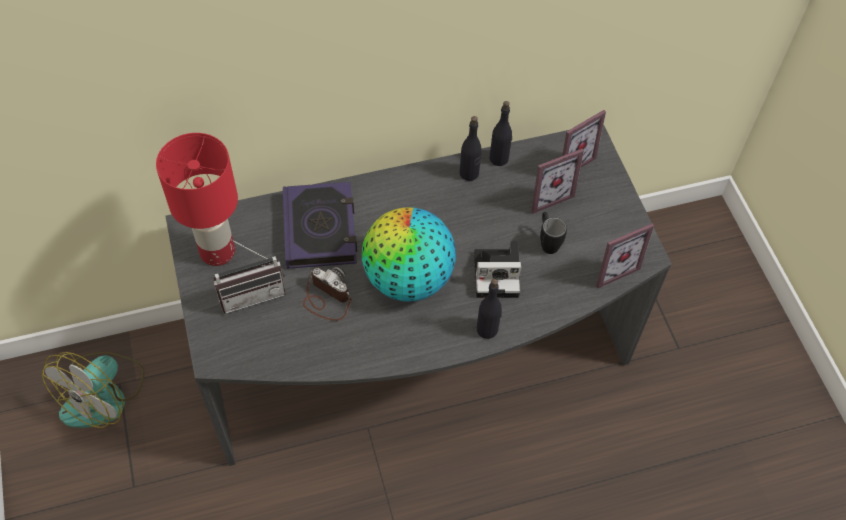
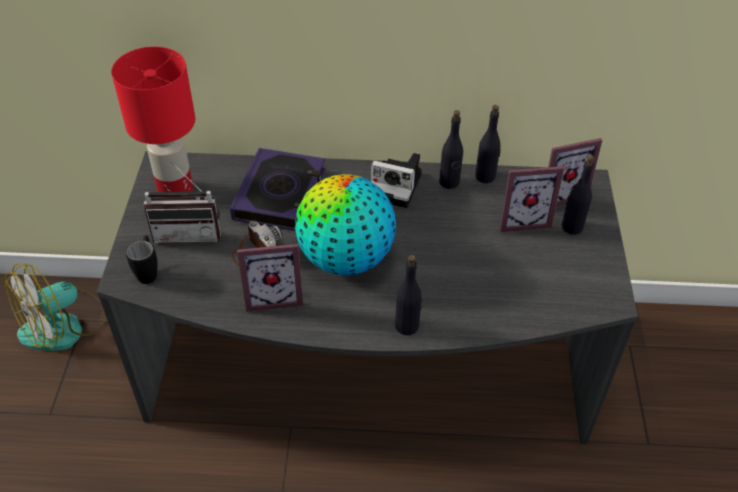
camera: 20 degrees right, 10 degrees down
camera [474,241,521,298] -> camera moved to [371,153,422,208]
black mug [540,212,567,254] -> black mug moved to [126,235,157,284]
picture frame [596,223,654,288] -> picture frame moved to [237,244,303,312]
none -> black bottle [561,155,594,235]

